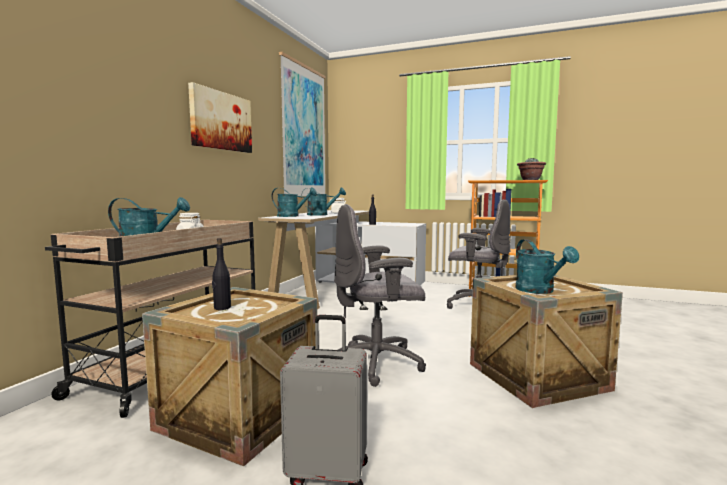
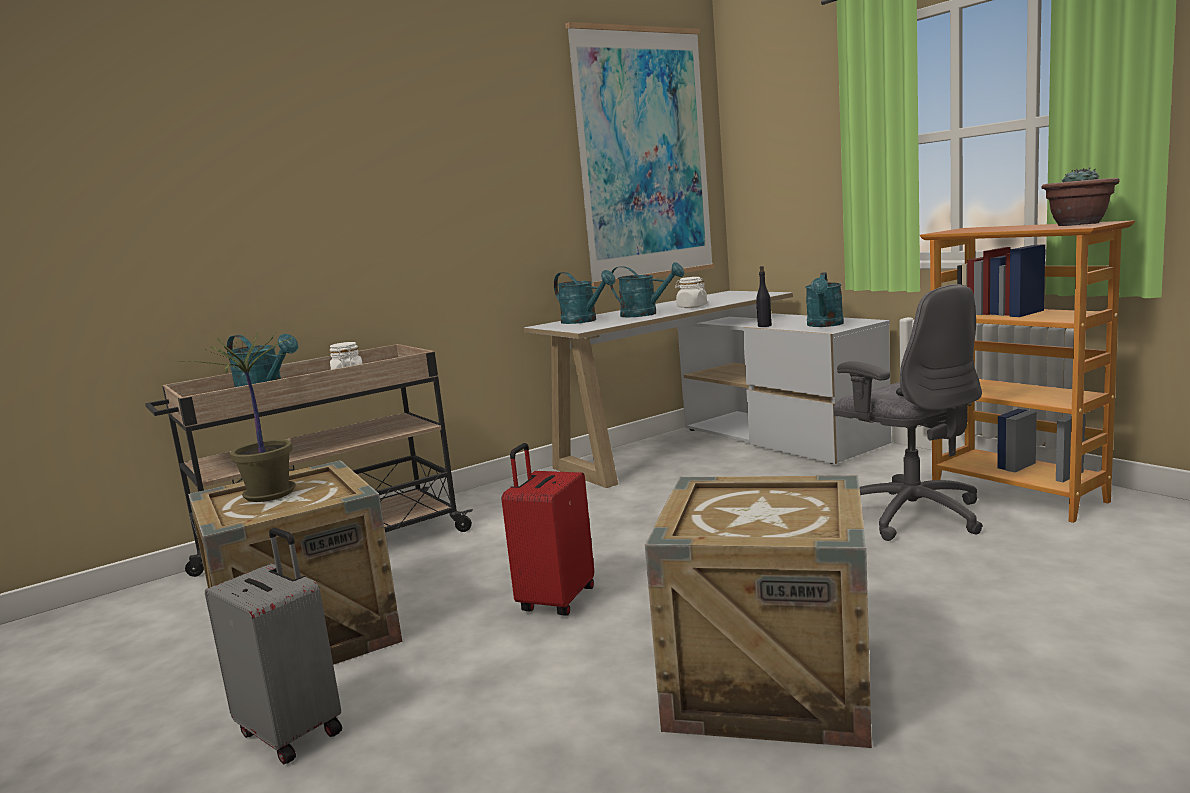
camera: 35 degrees right, 5 degrees up
picture [188,82,252,153] -> none
black bottle [212,238,231,310] -> potted plant [175,332,296,502]
grey office chair [334,204,426,387] -> red suitcase [502,443,594,616]
turquoise watering can [515,239,579,294] -> turquoise watering can moved to [805,272,844,327]

